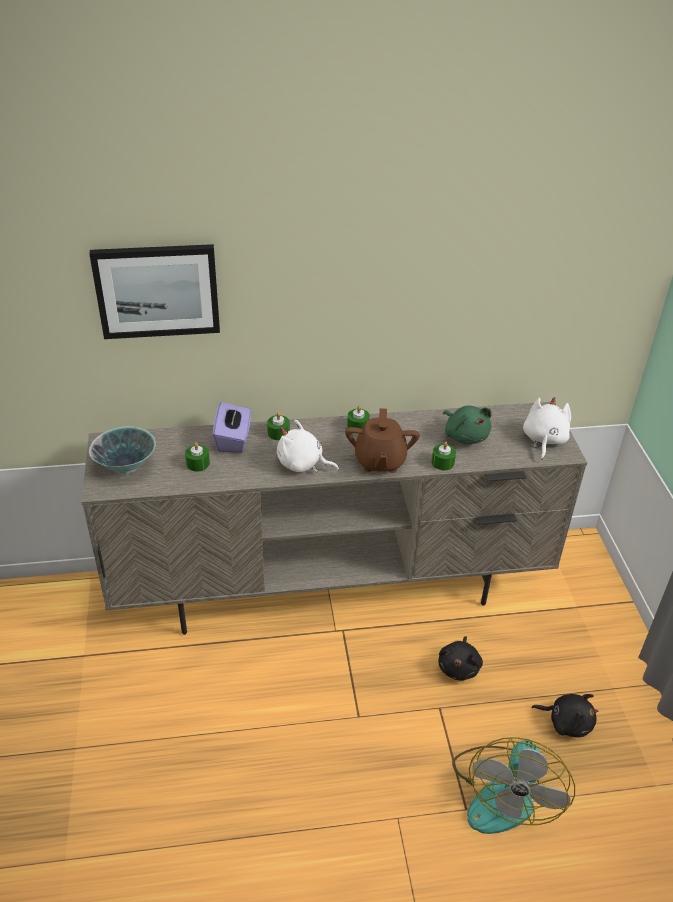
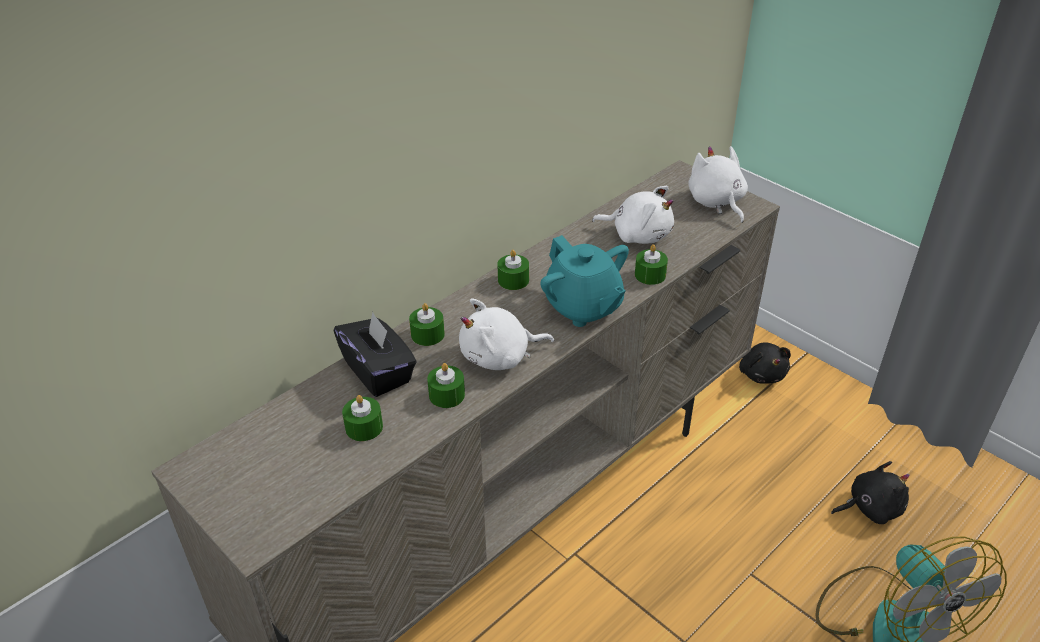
camera: 35 degrees left, 0 degrees up
picture [89,244,220,339] -> none
bowl [89,426,156,474] -> none
purple tissue box [213,402,251,453] -> black tissue box [334,312,416,397]
brown teapot [345,408,420,473] -> turquoise teapot [541,235,629,327]
black plush toy [439,636,483,681] -> black plush toy moved to [739,342,791,384]
green plush toy [443,405,492,444] -> white plush toy [592,186,674,244]
none -> green candle [427,363,465,408]

